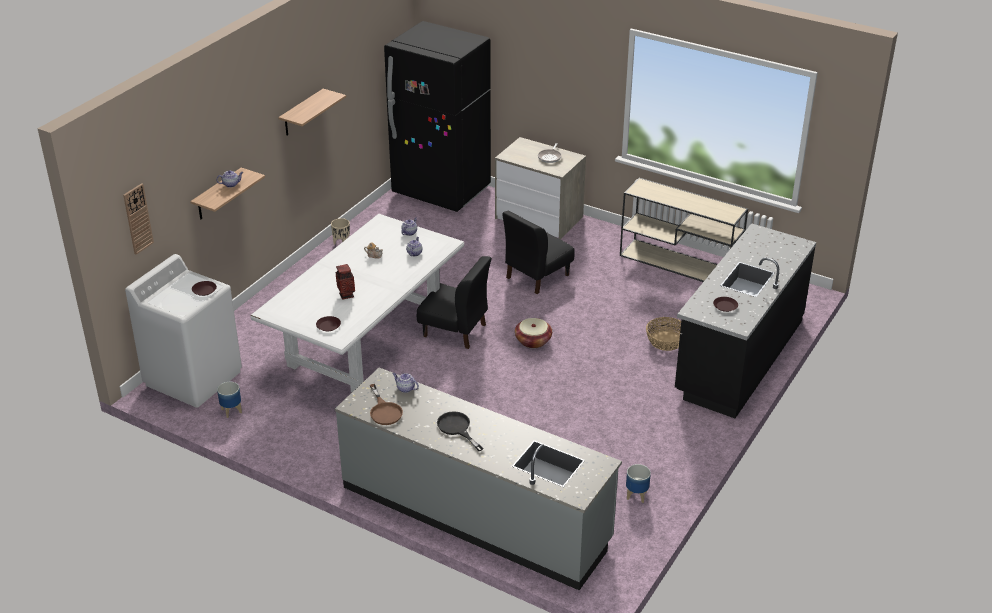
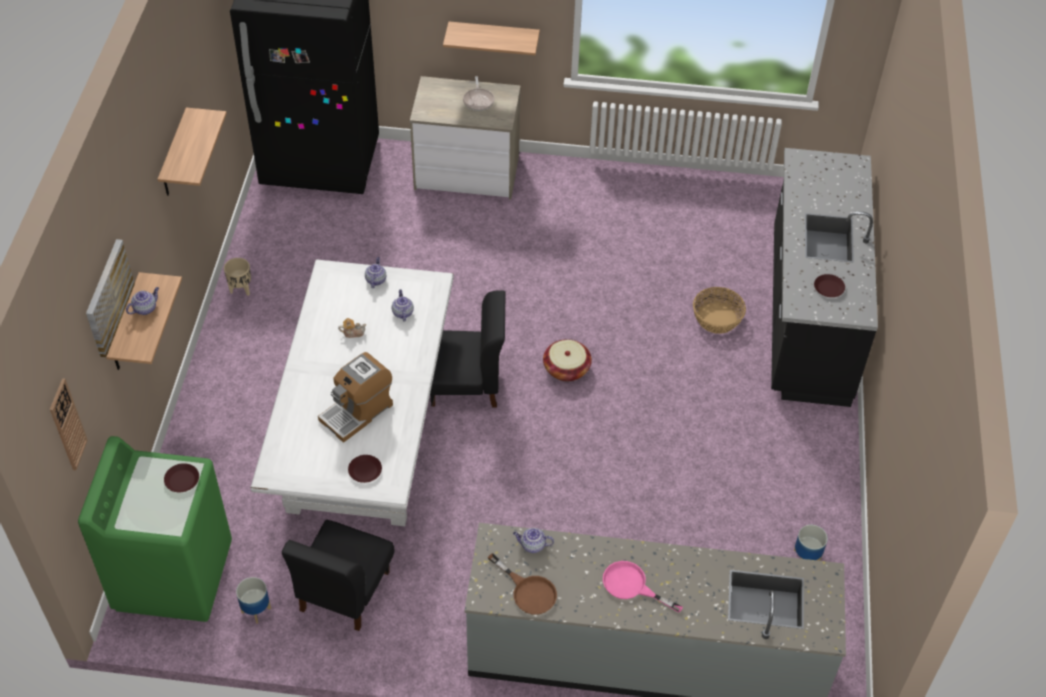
camera: 25 degrees left, 15 degrees up
white washing machine [125,254,242,408] -> green washing machine [78,436,232,622]
vase [336,264,355,299] -> coffee machine [318,352,393,443]
black frying pan [437,411,484,451] -> pink frying pan [603,561,683,613]
black chair [502,211,575,294] -> black chair moved to [282,520,395,631]
beige console table [620,178,748,282] -> none
none -> picture [86,239,135,357]
none -> shelf [443,21,540,55]

